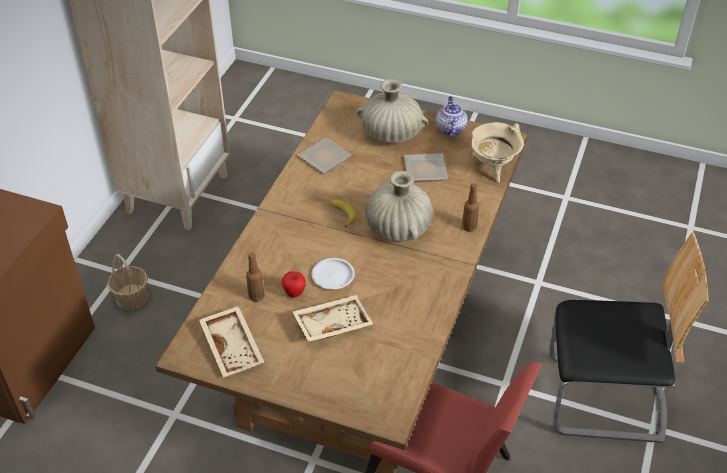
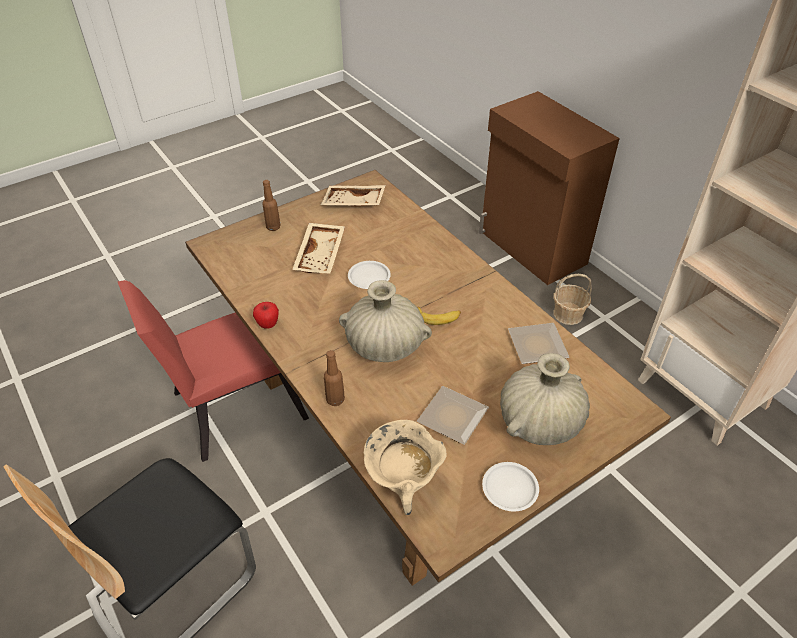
camera: 125 degrees right, 0 degrees up
brown bottle [246,252,265,302] -> brown bottle moved to [262,180,281,231]
apple [282,271,306,297] -> apple moved to [253,302,279,329]
teapot [436,96,468,138] -> white plate [482,462,539,512]

